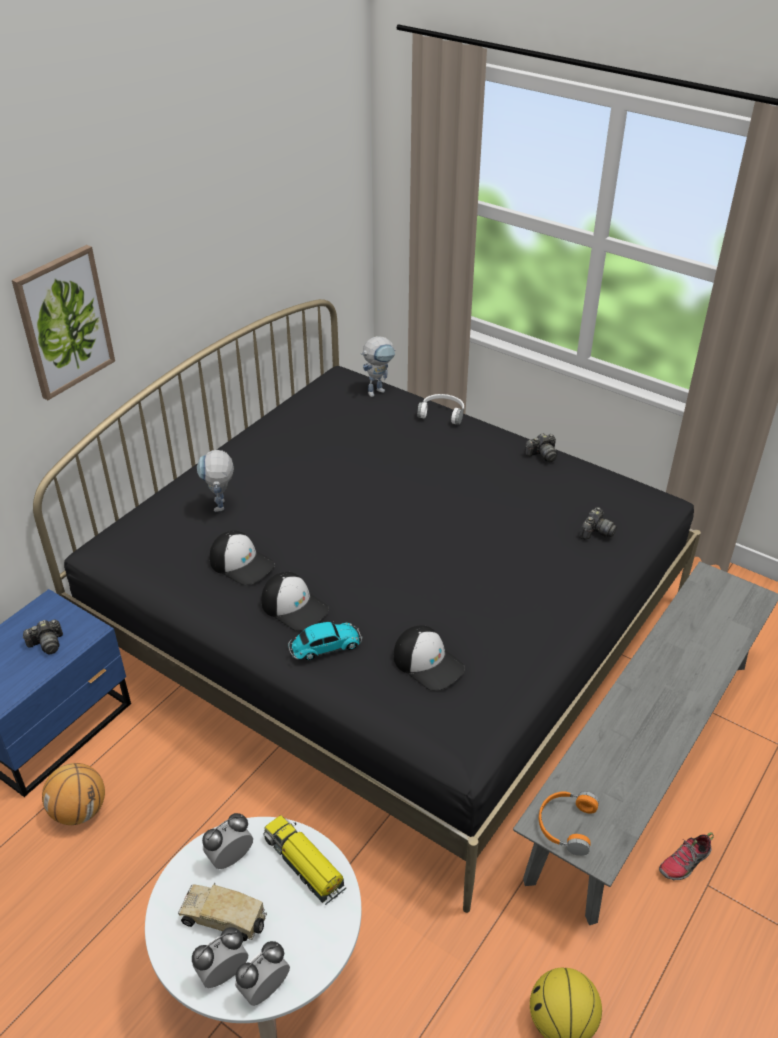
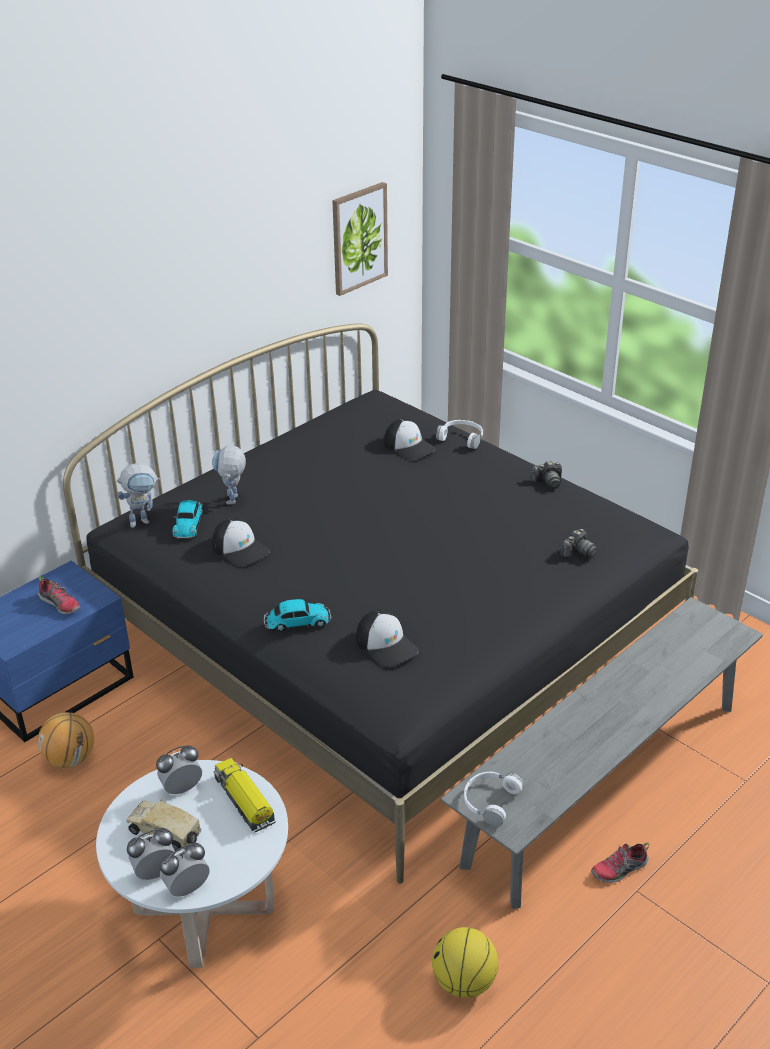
camera: 10 degrees right, 5 degrees down
picture [12,245,115,400] -> picture moved to [332,182,388,296]
camera [22,619,63,654] -> shoe [38,576,80,614]
cap [261,572,329,631] -> cap moved to [384,418,435,460]
toy robot [361,336,396,397] -> toy robot moved to [115,463,160,528]
orange headphones [539,791,599,856] -> white headphones [464,772,524,827]
none -> toy car [172,500,203,539]

